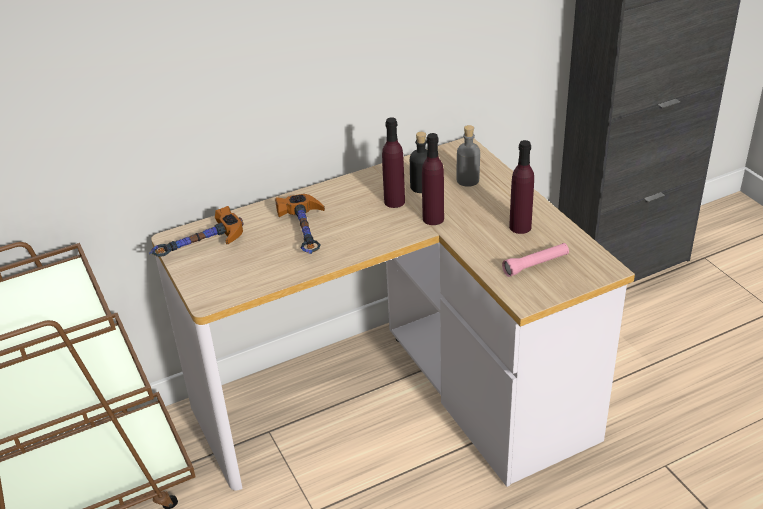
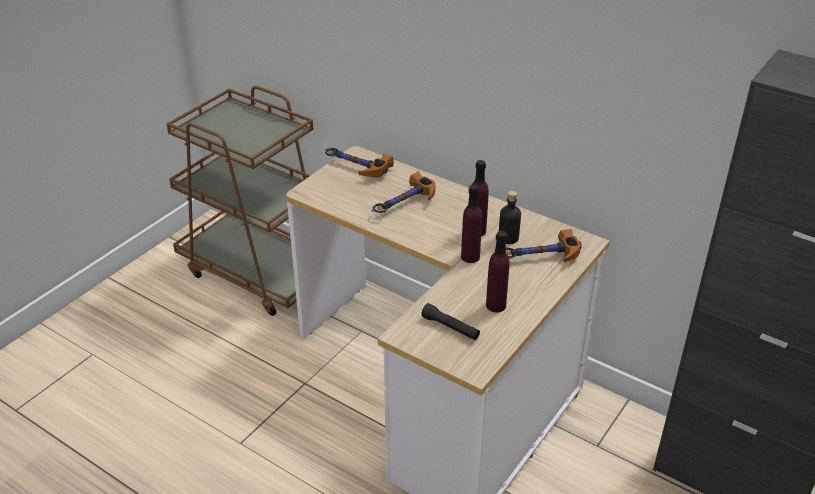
camera: 60 degrees right, 0 degrees up
grey bottle [457,125,480,187] -> hammer [506,229,582,262]
pink flashlight [502,243,569,277] -> black flashlight [421,303,480,340]

